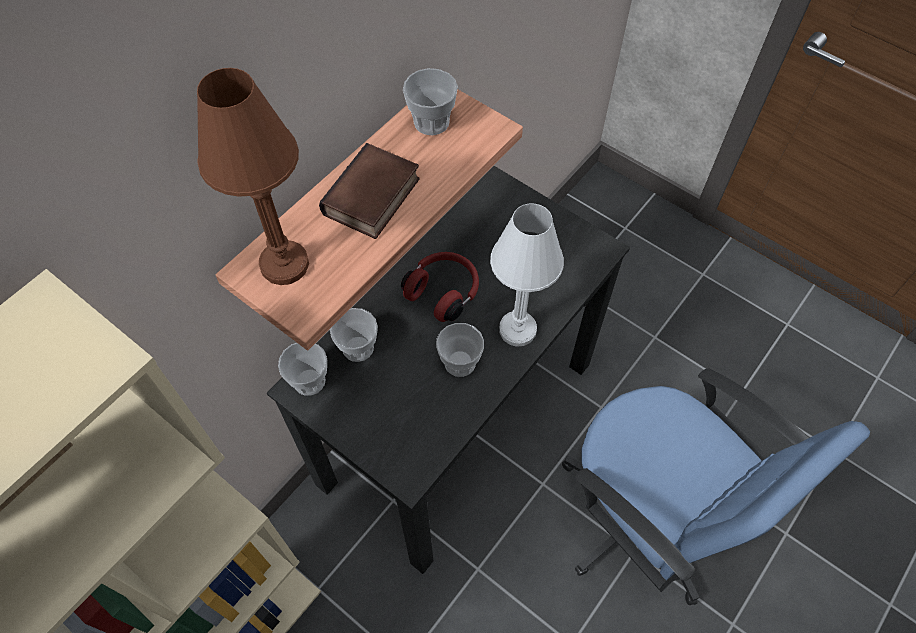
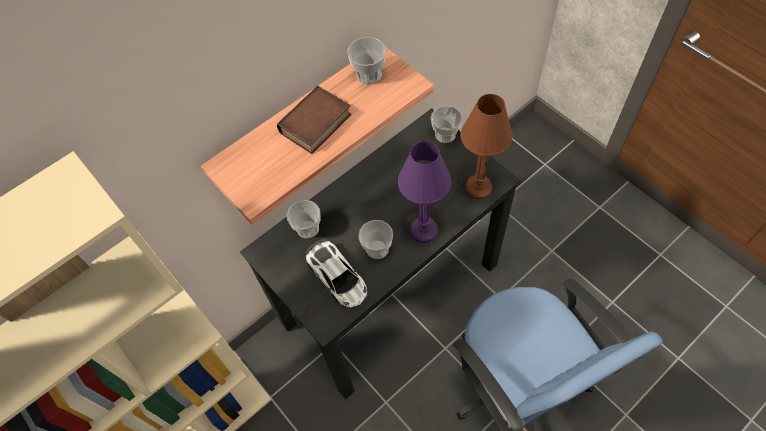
camera: 15 degrees right, 0 degrees up
brown table lamp [197,68,309,285] -> brown table lamp moved to [461,94,512,200]
cup [278,343,327,396] -> cup moved to [431,106,462,143]
red headphones [401,252,479,322] -> none
white table lamp [490,203,564,347] -> purple table lamp [398,141,451,243]
none -> toy car [306,239,368,309]

